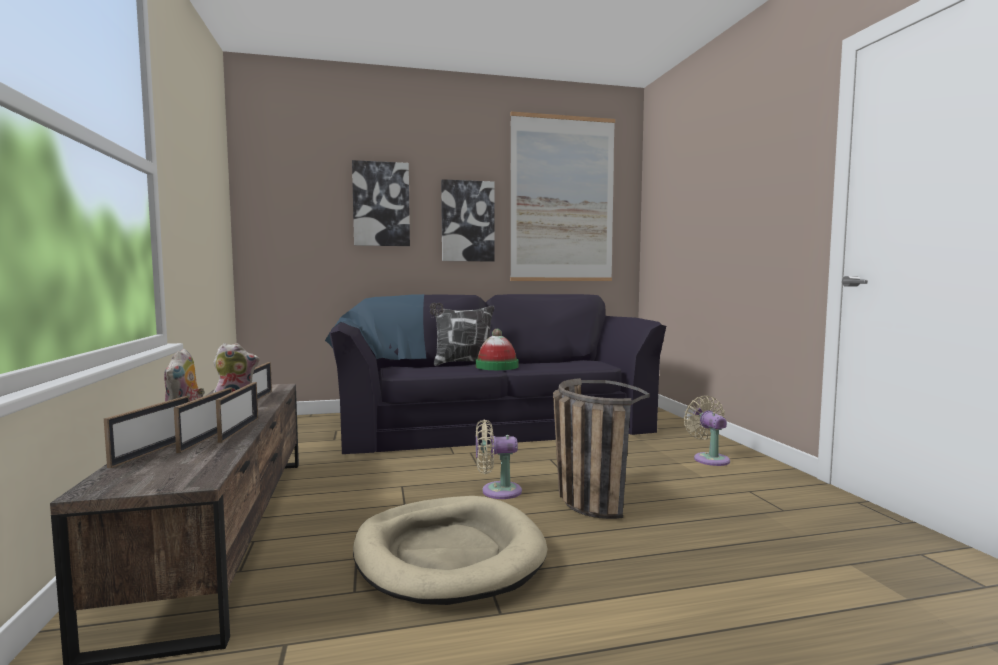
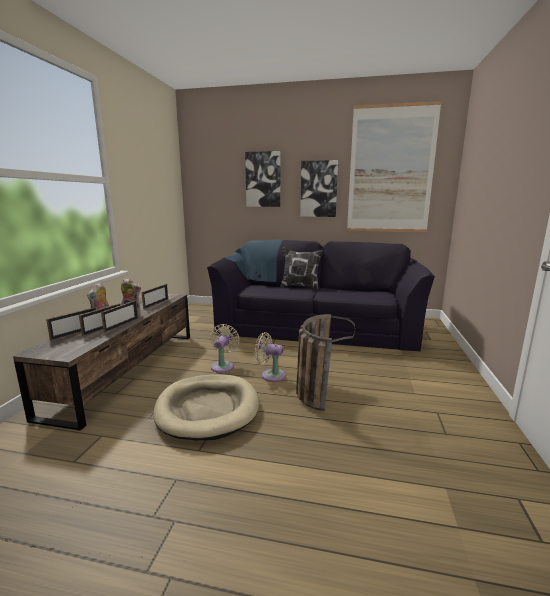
camera: 25 degrees right, 10 degrees up
hat [475,329,519,370] -> none
beige fan [684,396,730,466] -> beige fan moved to [210,324,240,373]

